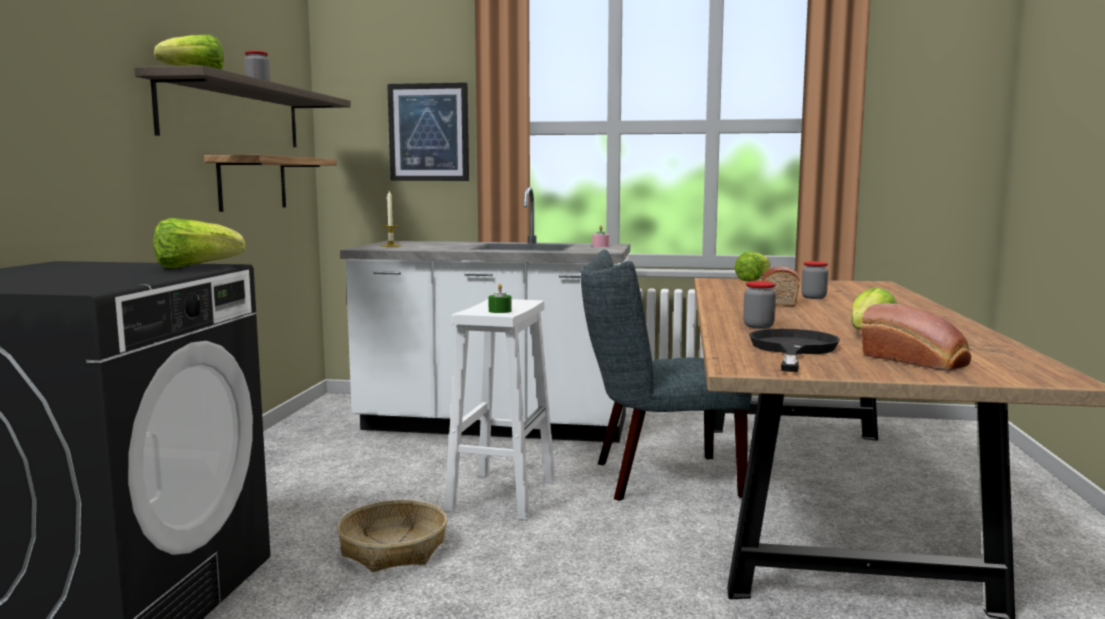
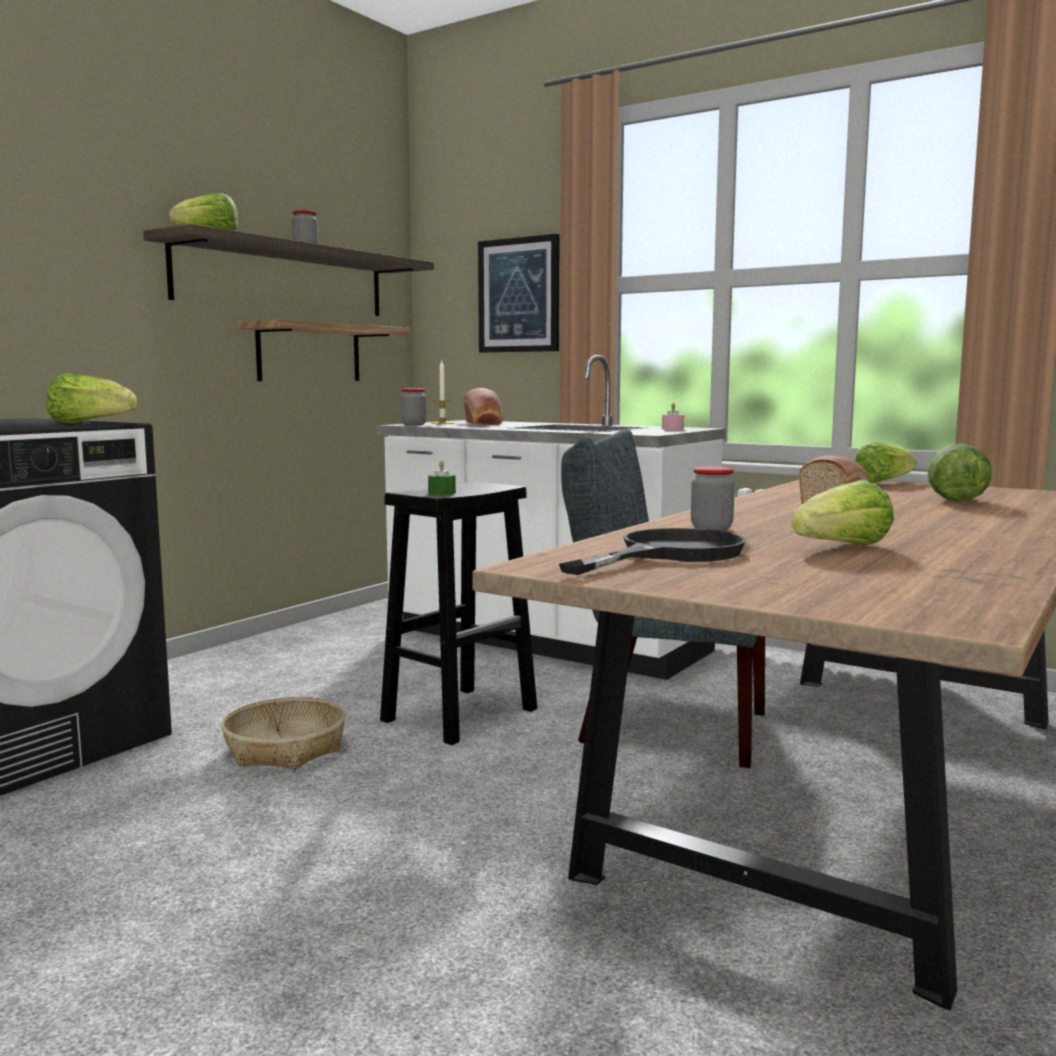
camera: 25 degrees right, 0 degrees up
white stool [444,299,556,520] -> black stool [380,482,537,745]
jar [801,261,828,299] -> jar moved to [401,388,426,425]
bread [861,303,971,371] -> bread moved to [464,388,503,425]
none -> lettuce [927,443,992,502]

